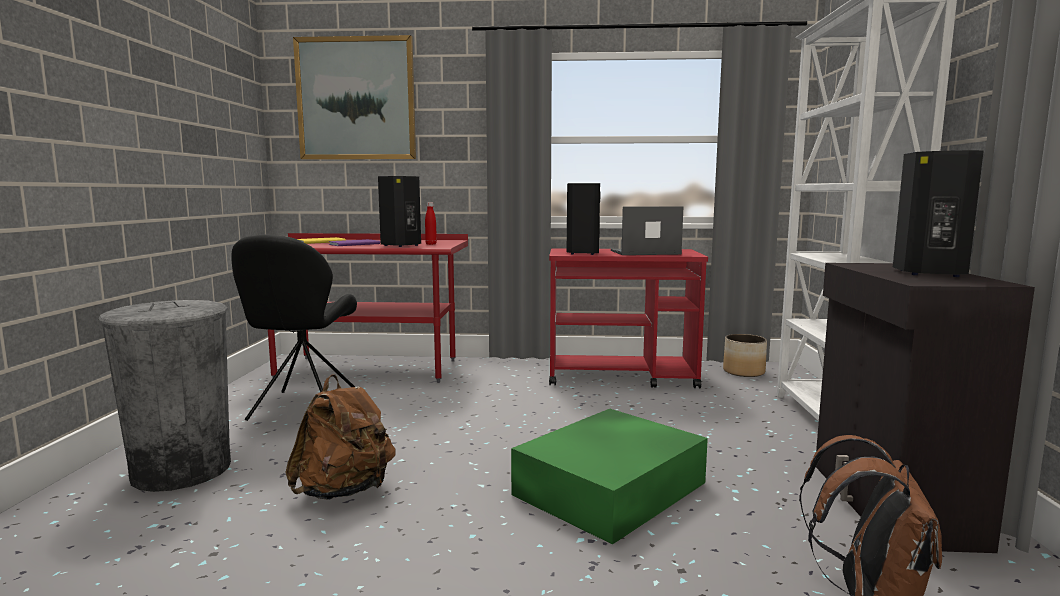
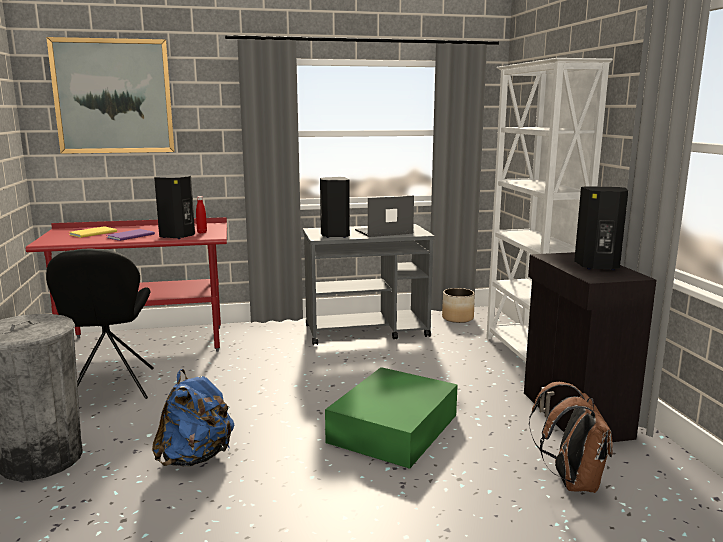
camera: 15 degrees left, 5 degrees up
brown backpack [285,374,396,500] -> blue backpack [152,369,234,467]
red cart [549,248,708,388] -> grey cart [303,224,435,345]

